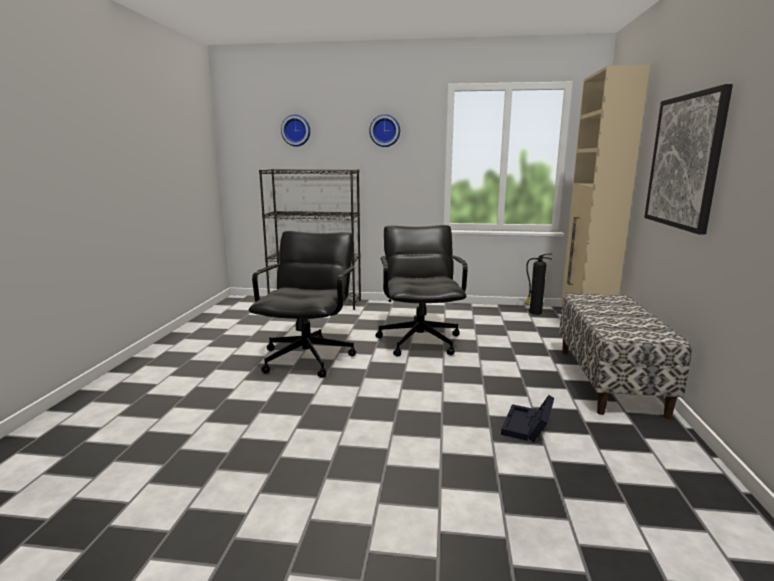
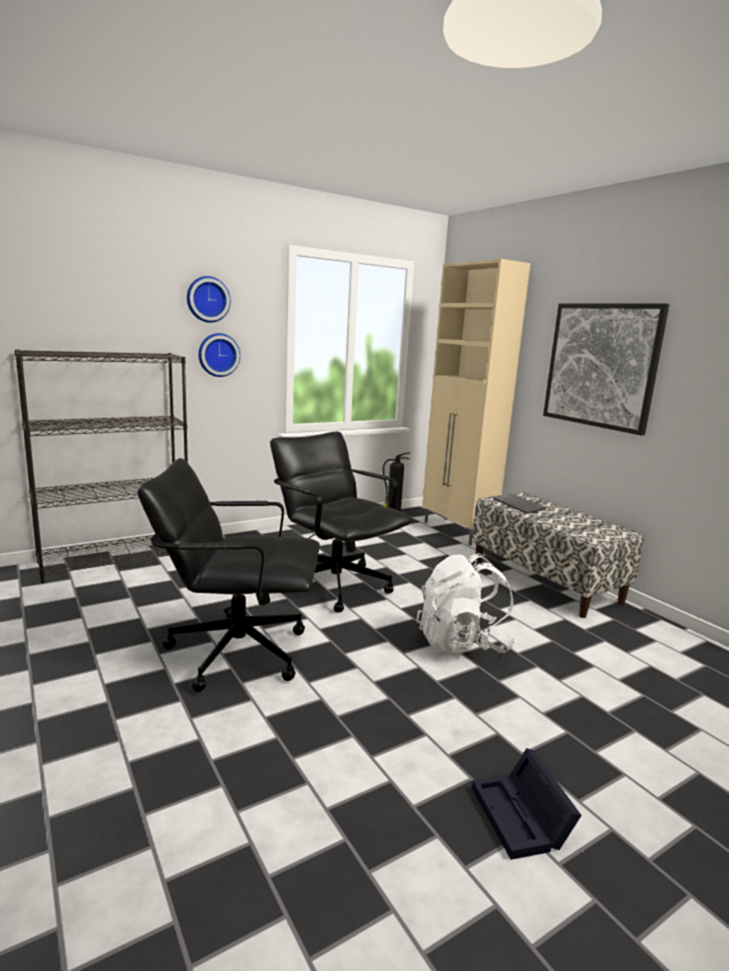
camera: 40 degrees left, 0 degrees up
black office chair [249,231,356,378] -> black office chair turned 60 degrees counterclockwise [137,458,320,692]
wall clock [281,115,310,147] -> wall clock moved to [198,333,240,377]
black storage box [501,395,554,442] -> black storage box moved to [472,748,582,860]
none -> white backpack [416,553,516,654]
none -> keyboard [493,493,546,514]

